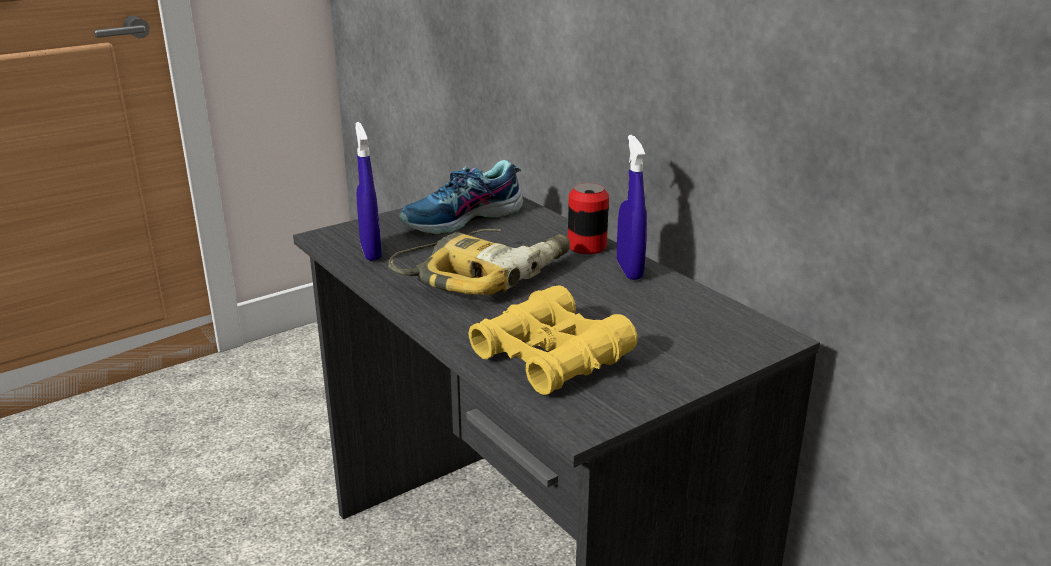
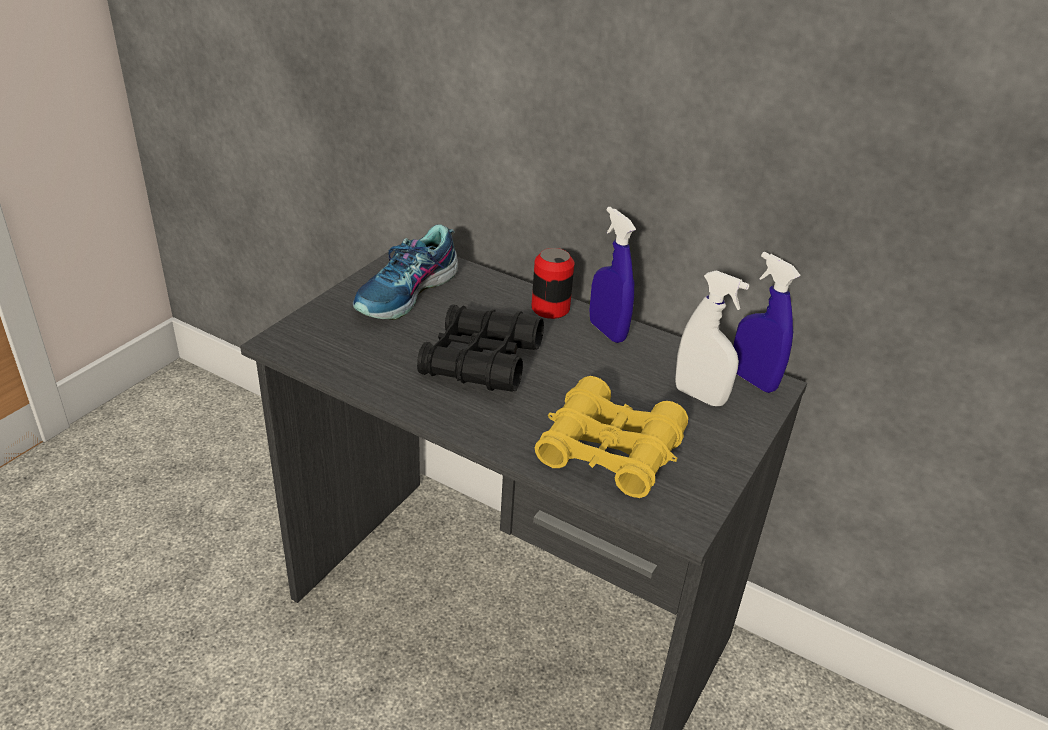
camera: 25 degrees left, 10 degrees up
blue spray bottle [355,122,382,261] -> blue spray bottle moved to [733,252,801,393]
power drill [388,229,570,295] -> black binoculars [417,304,544,392]
none -> white spray bottle [675,270,749,406]

